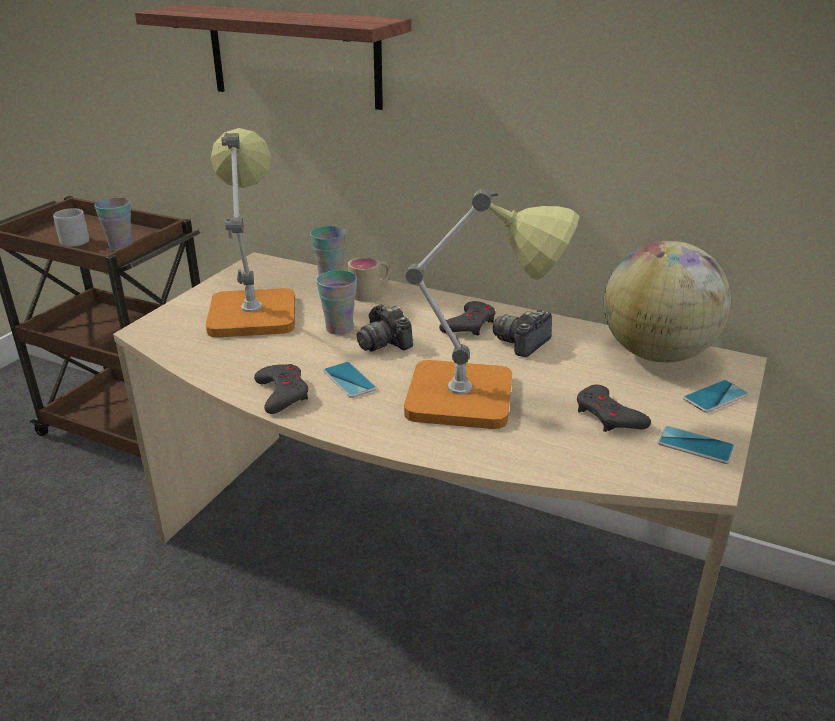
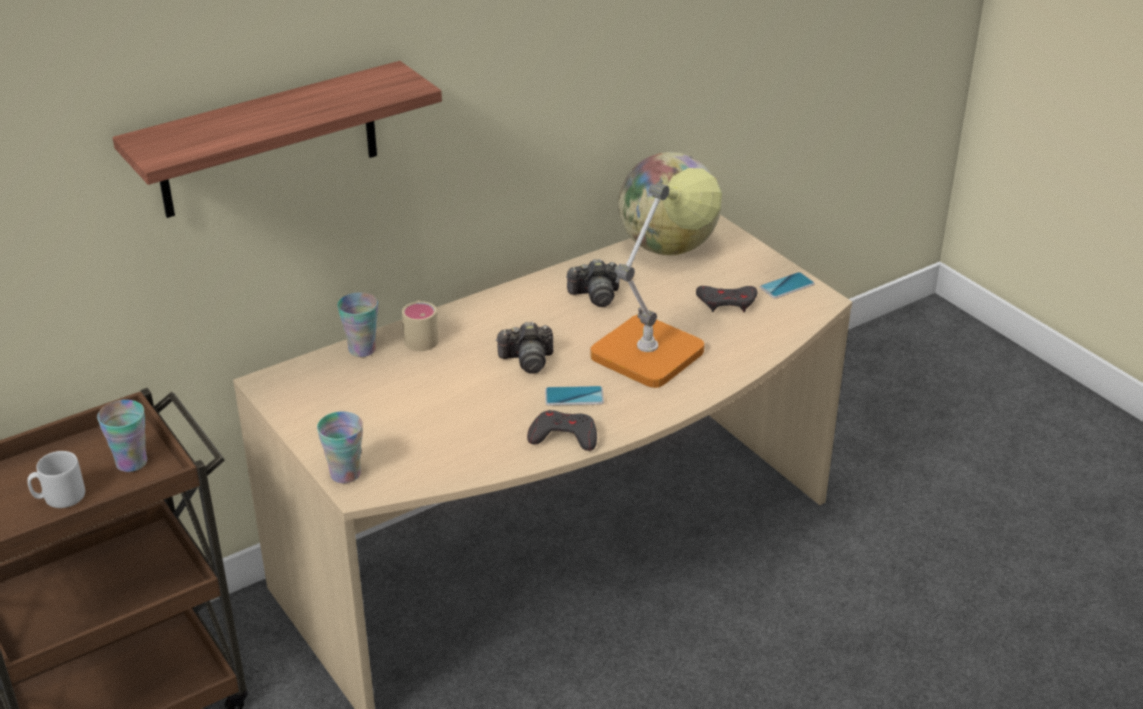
camera: 60 degrees left, 5 degrees up
table lamp [206,128,295,338] -> none
cup [316,270,357,335] -> cup moved to [317,411,363,483]
grey game controller [439,301,495,336] -> none
camera [493,310,552,357] -> camera turned 75 degrees counterclockwise [566,259,619,307]
phone [683,380,749,413] -> none

